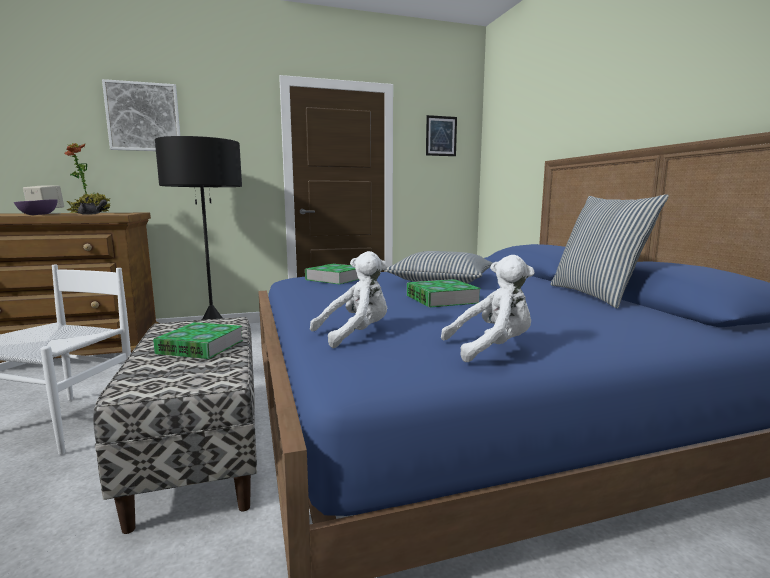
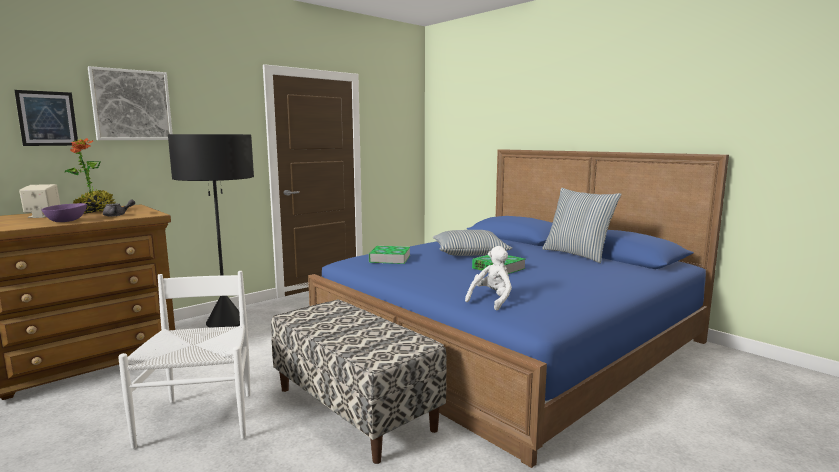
camera: 25 degrees left, 0 degrees up
book [153,322,243,359] -> none
picture [426,115,457,156] -> picture moved to [14,90,78,146]
white plush toy [441,255,535,362] -> none

